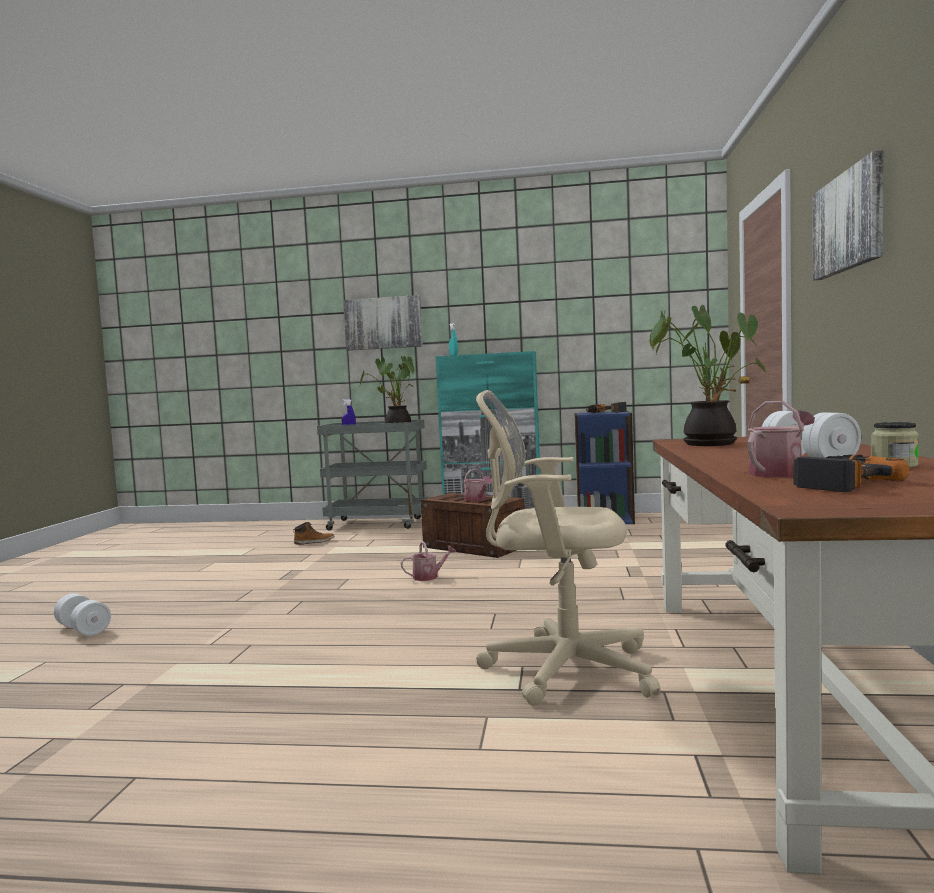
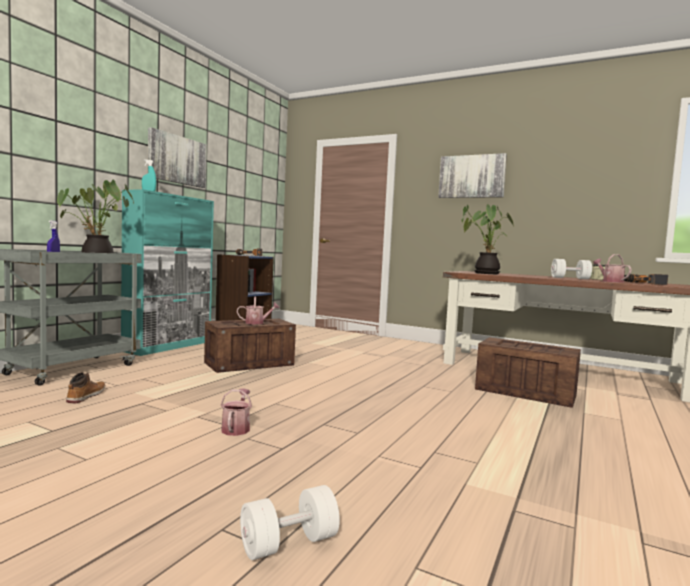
camera: 70 degrees left, 0 degrees up
picture [343,295,423,351] -> picture moved to [148,127,207,188]
watering can [401,541,456,581] -> watering can moved to [221,388,252,436]
beige office chair [476,390,661,705] -> crate [475,337,581,408]

